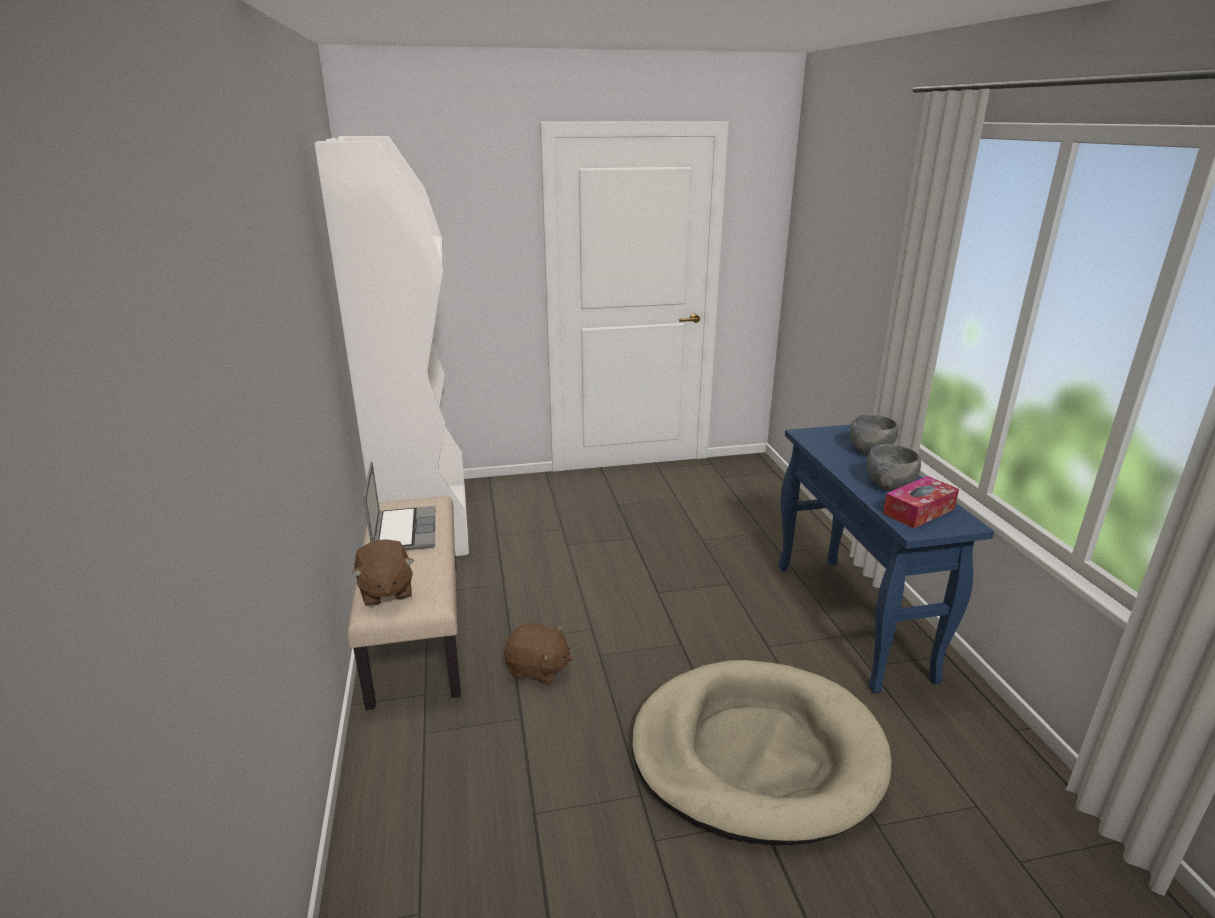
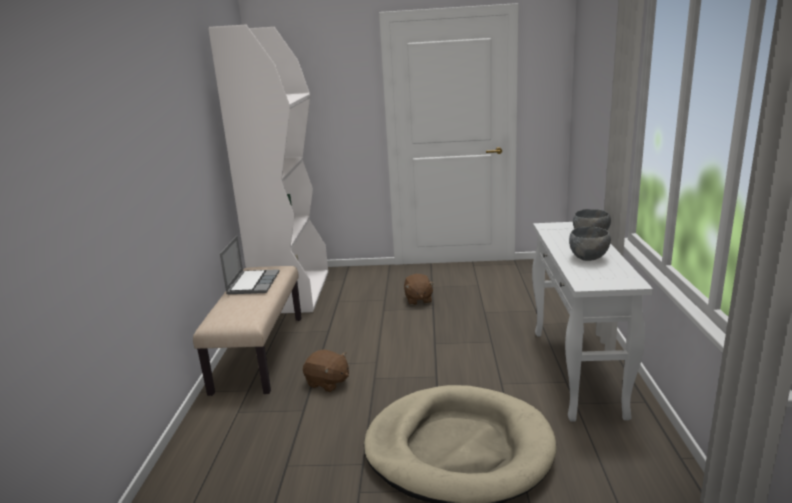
camera: 15 degrees right, 5 degrees down
brown plush toy [352,540,414,606] -> brown plush toy moved to [404,274,434,305]
blue console table [778,425,994,694] -> white console table [532,222,653,422]
tissue box [883,476,959,528] -> none

